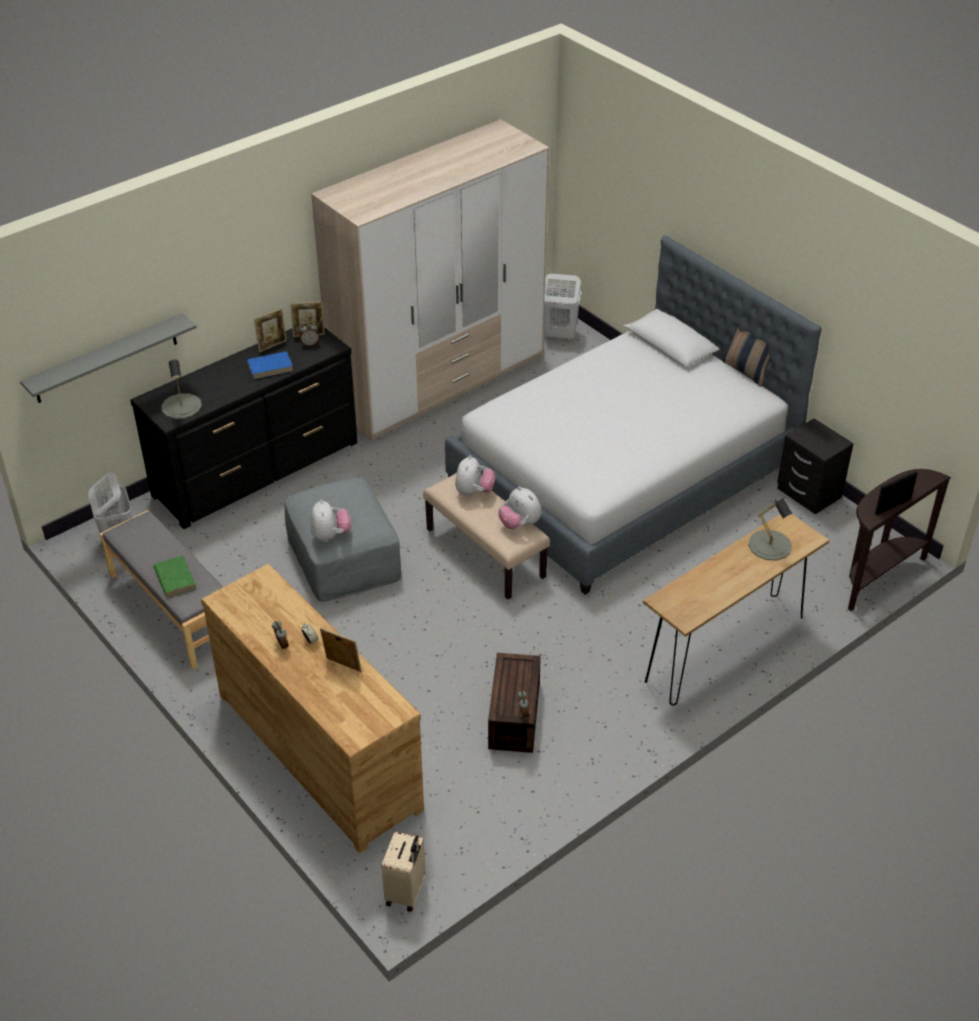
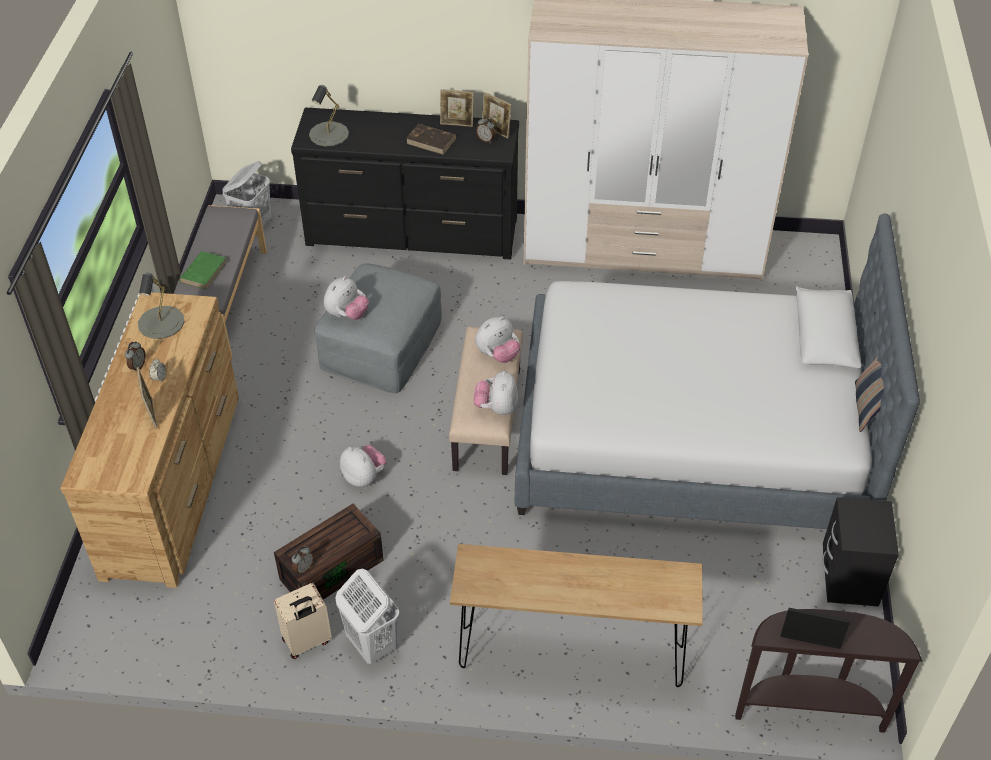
camera: 45 degrees right, 5 degrees up
grey shelf [20,313,197,403] -> none
blue book [247,351,293,379] -> brown book [406,124,456,155]
beige suitcase [382,831,425,912] -> beige suitcase moved to [274,583,332,659]
white laundry basket [544,274,582,341] -> white laundry basket moved to [335,569,399,664]
grey table lamp [748,497,792,560] -> grey table lamp moved to [138,273,184,339]
none -> plush toy [340,445,387,487]

